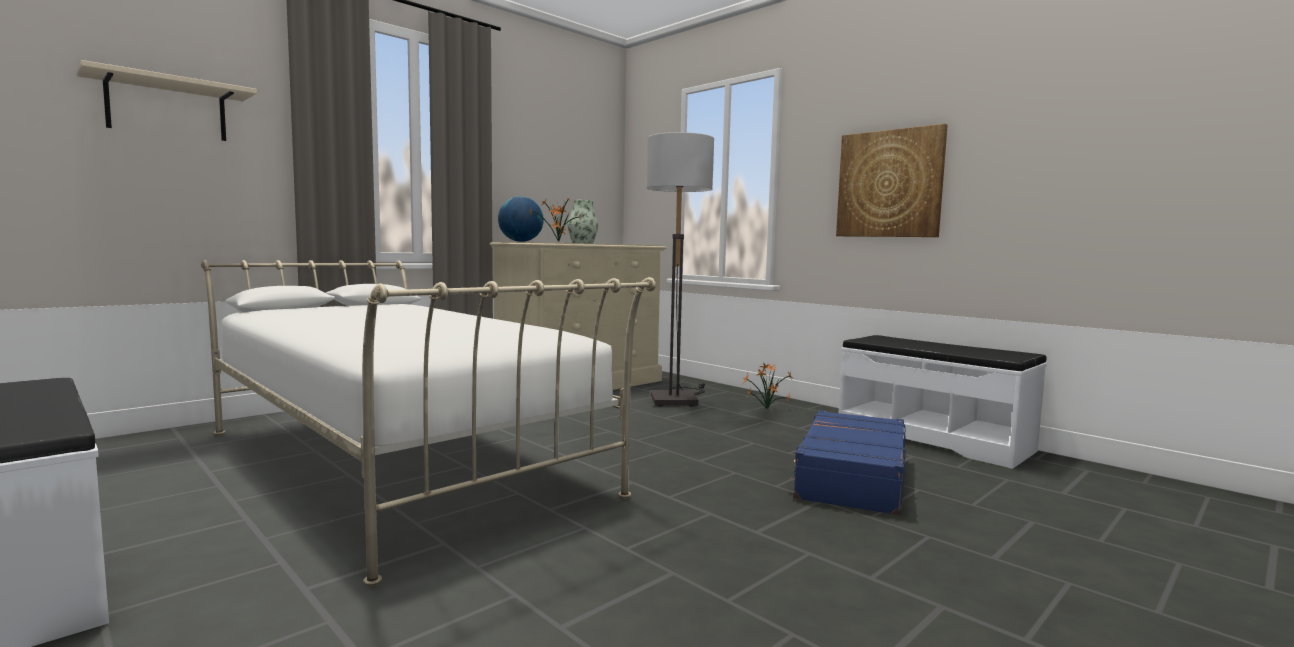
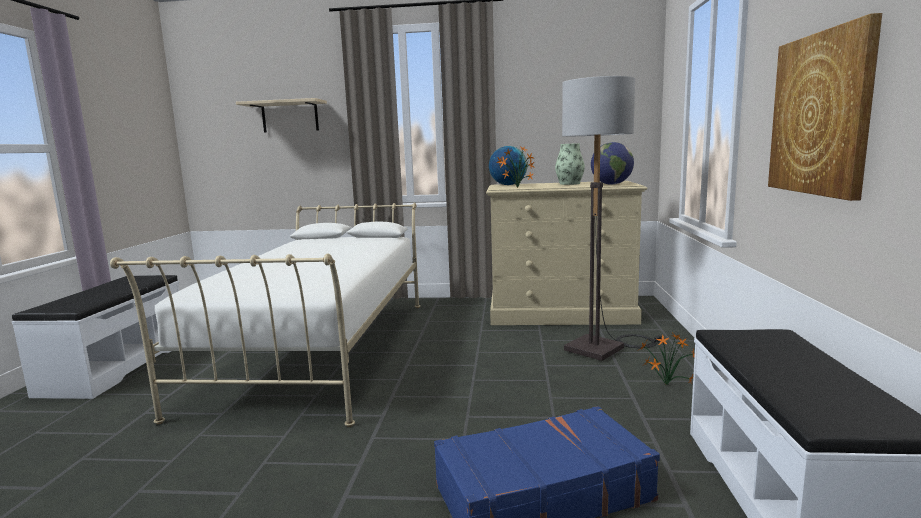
camera: 50 degrees right, 5 degrees up
none -> globe [591,142,634,185]

